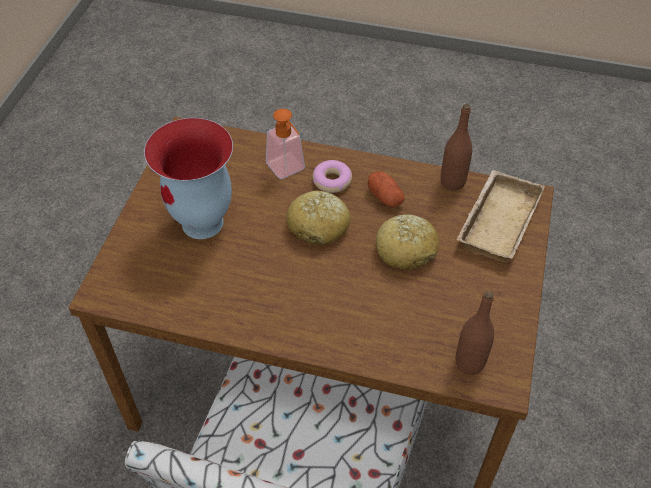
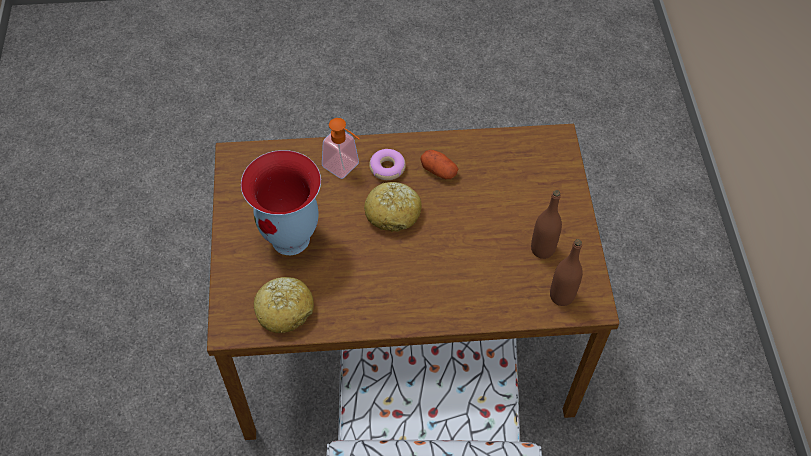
camera: 20 degrees left, 5 degrees up
bread [376,214,439,270] -> bread moved to [254,277,314,333]
brown bottle [441,104,472,191] -> brown bottle moved to [531,190,562,259]
beige tray [456,170,545,262] -> none

